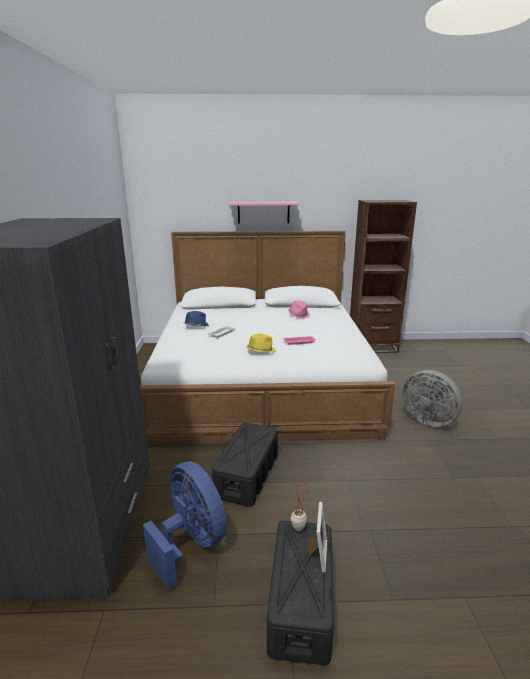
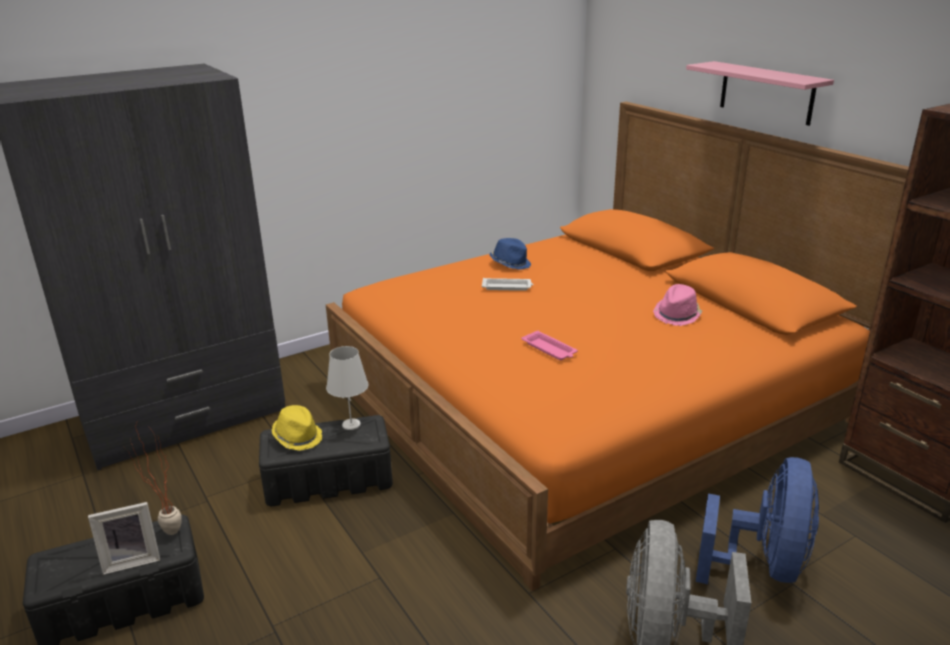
camera: 60 degrees right, 5 degrees up
white bed [140,231,395,445] -> orange bed [326,102,909,591]
blue fan [143,461,227,590] -> blue fan moved to [696,457,819,584]
yellow hat [246,333,276,353] -> yellow hat moved to [272,405,322,451]
none -> white table lamp [326,346,369,430]

